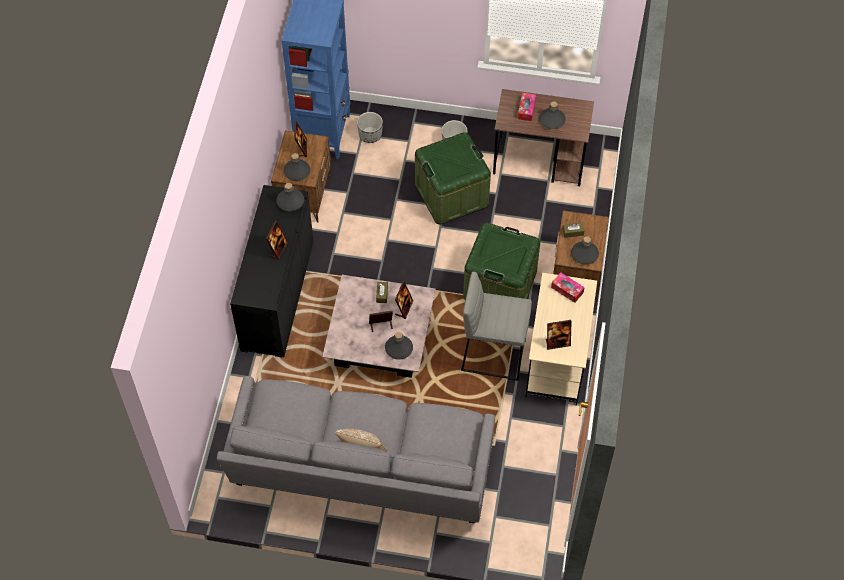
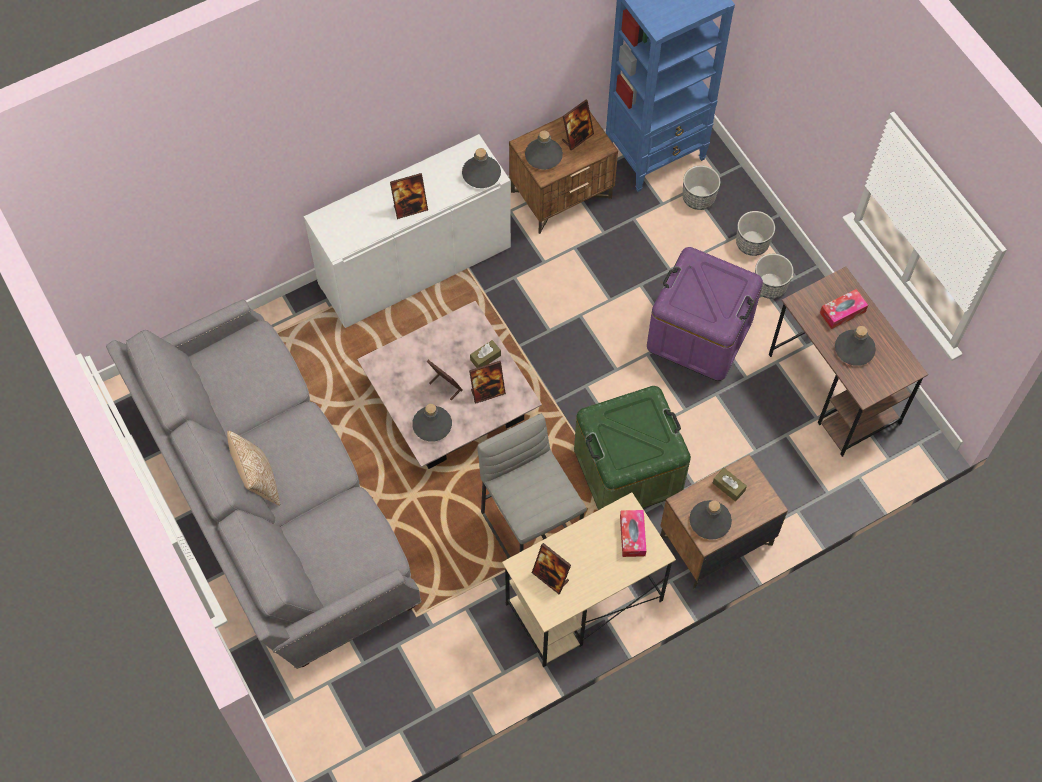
camera: 50 degrees right, 5 degrees up
black cabinet [230,185,314,357] -> white cabinet [304,134,511,328]
green storage box [415,132,491,224] -> purple storage box [647,247,763,381]
none -> planter [736,211,775,256]

